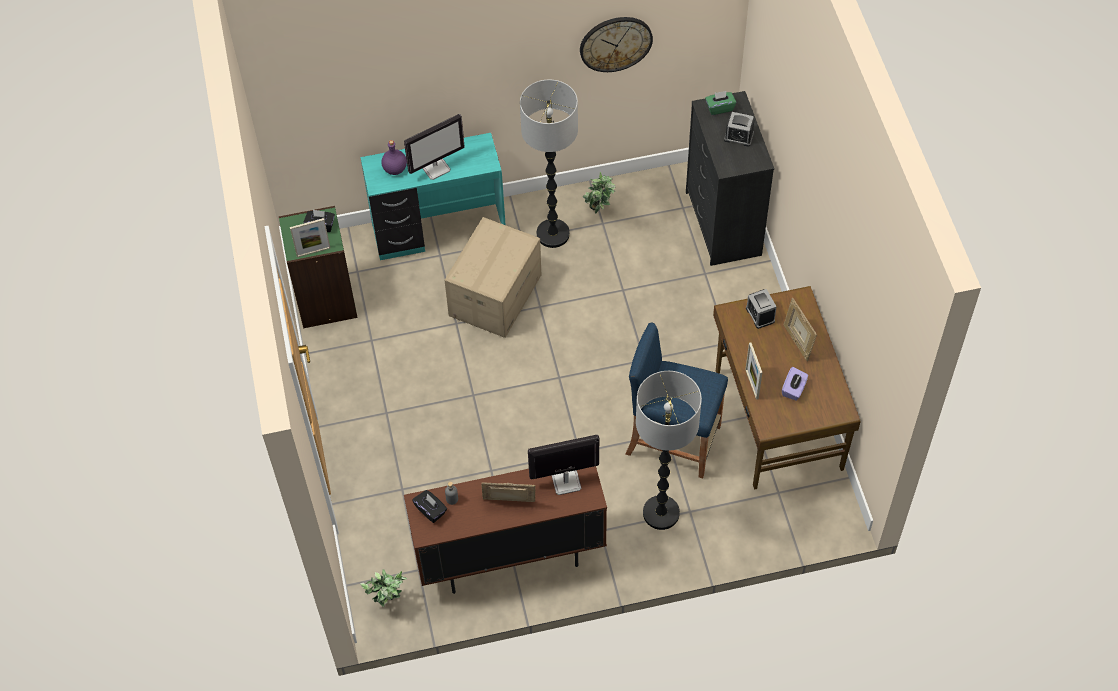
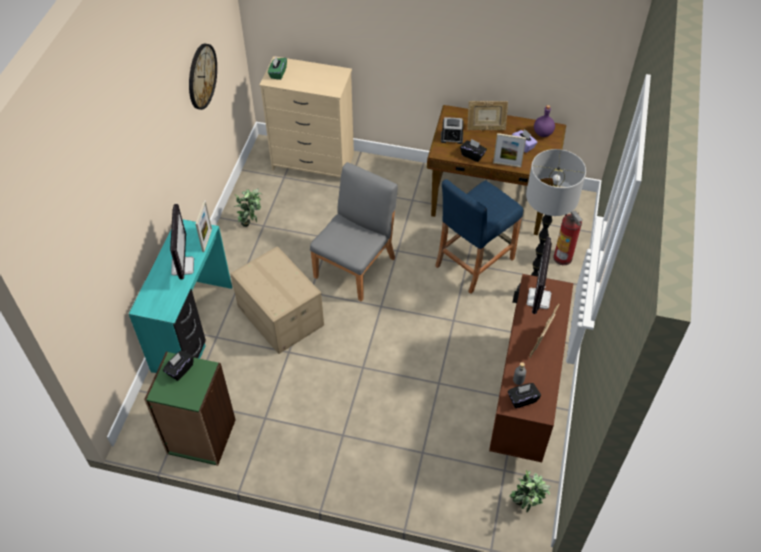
camera: 65 degrees left, 5 degrees down
picture frame [290,218,330,257] -> picture frame moved to [196,201,212,252]
purple bottle [381,140,407,175] -> purple bottle moved to [534,105,555,137]
floor lamp [520,79,578,248] -> none
black dresser [686,91,774,266] -> beige dresser [260,56,354,178]
alarm clock [724,112,755,147] -> none
none -> grey chair [310,162,398,302]
none -> black tissue box [460,139,487,162]
none -> fire extinguisher [553,211,583,265]

